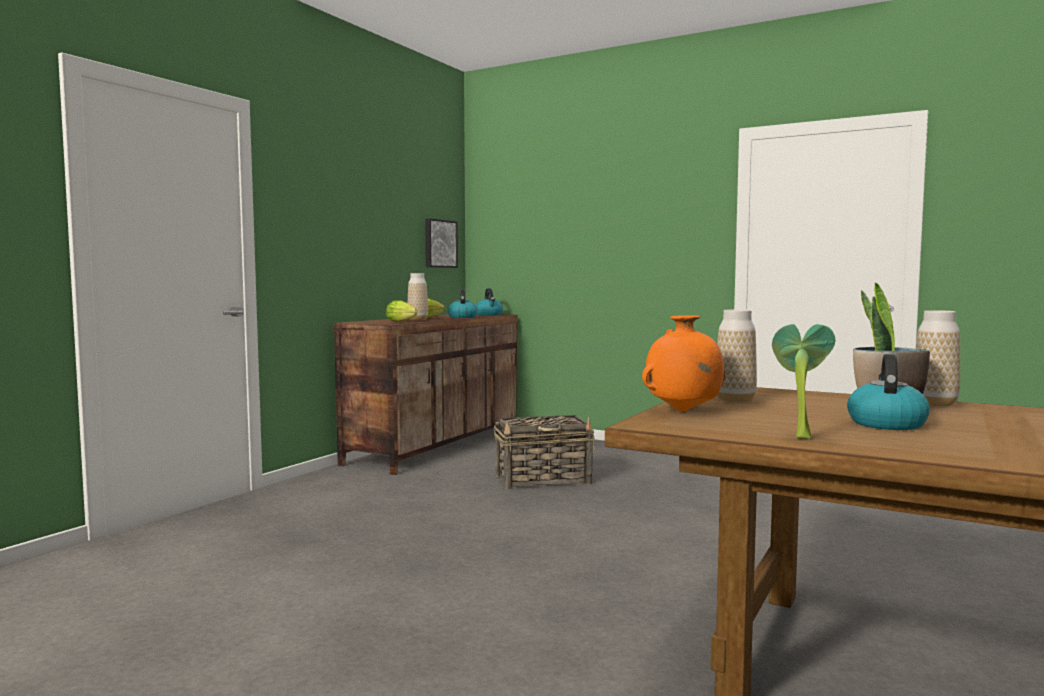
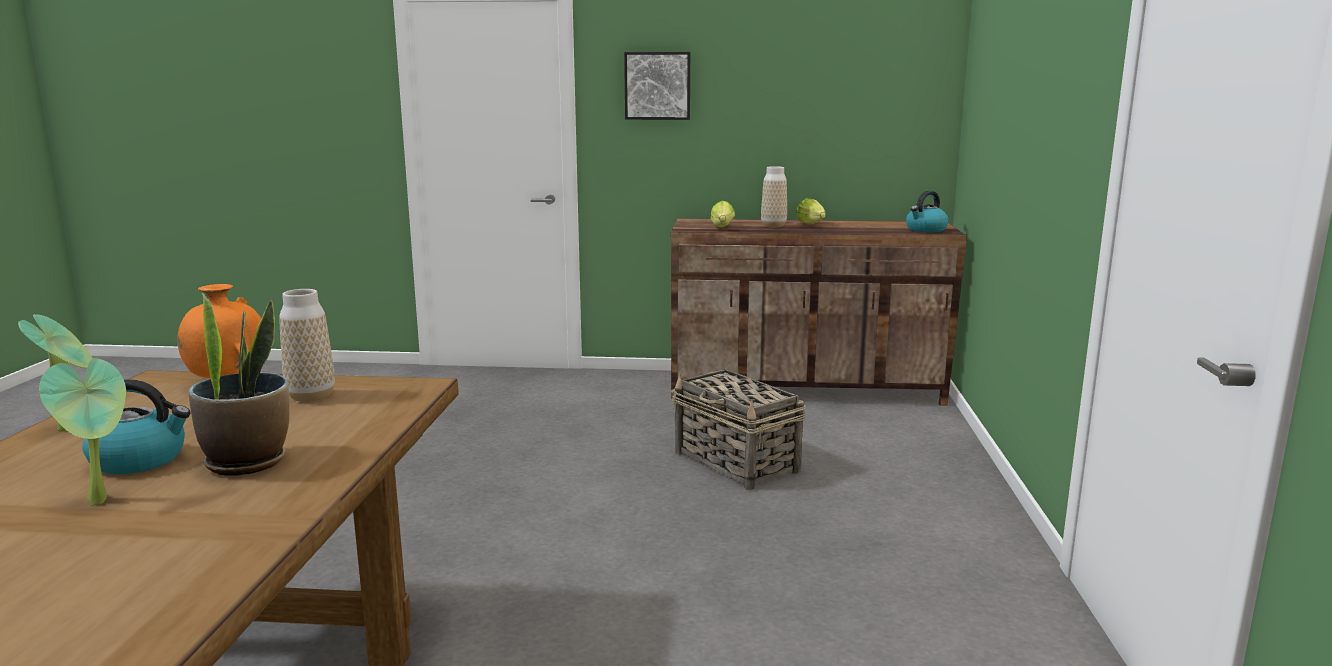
camera: 65 degrees right, 10 degrees up
picture [425,218,458,268] -> picture moved to [624,52,690,120]
kettle [448,289,478,318] -> none
vase [916,310,960,406] -> none
none -> potted plant [39,358,126,506]

